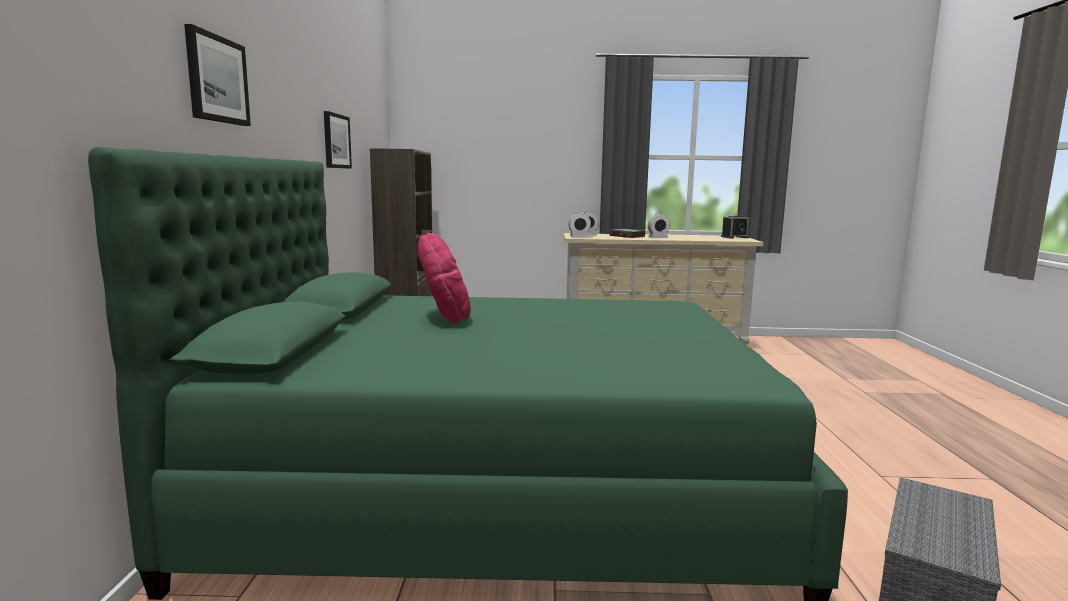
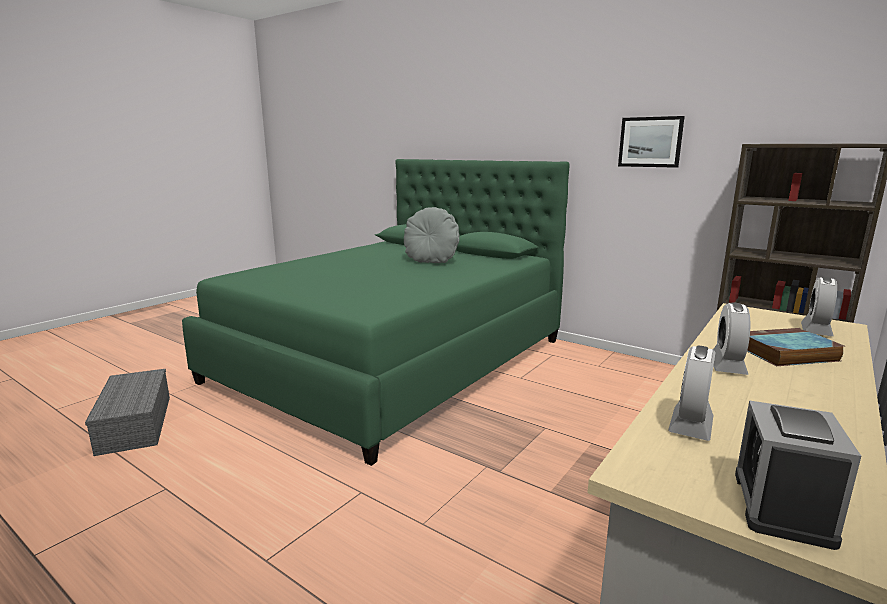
camera: 125 degrees right, 5 degrees up
picture [184,24,251,126] -> none
pink pillow [417,233,471,323] -> grey pillow [404,207,459,263]
alarm clock [568,213,591,237] -> alarm clock moved to [668,346,716,441]

